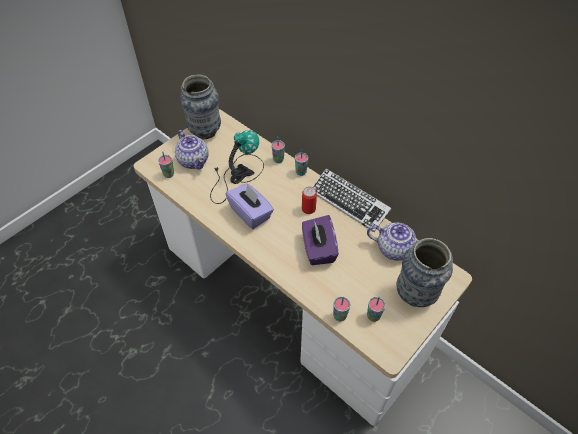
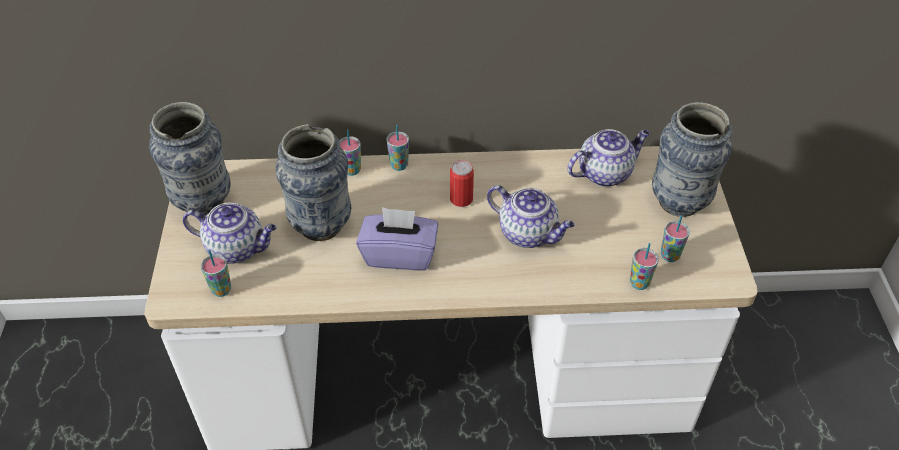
camera: 45 degrees left, 5 degrees down
table lamp [210,130,264,204] -> vase [275,124,351,241]
purple tissue box [302,215,339,265] -> teapot [487,185,575,248]
keyboard [312,168,392,232] -> none

